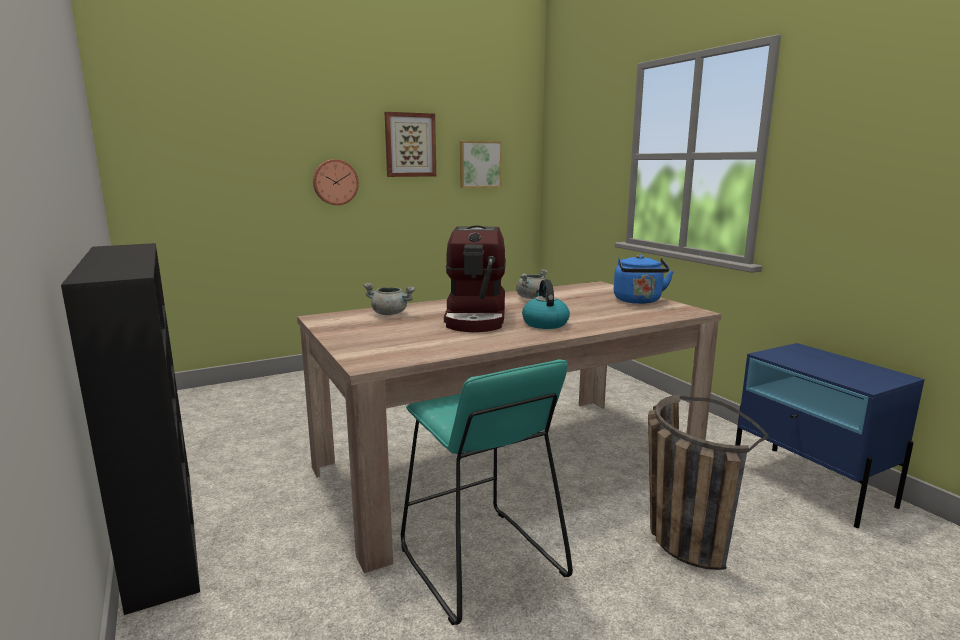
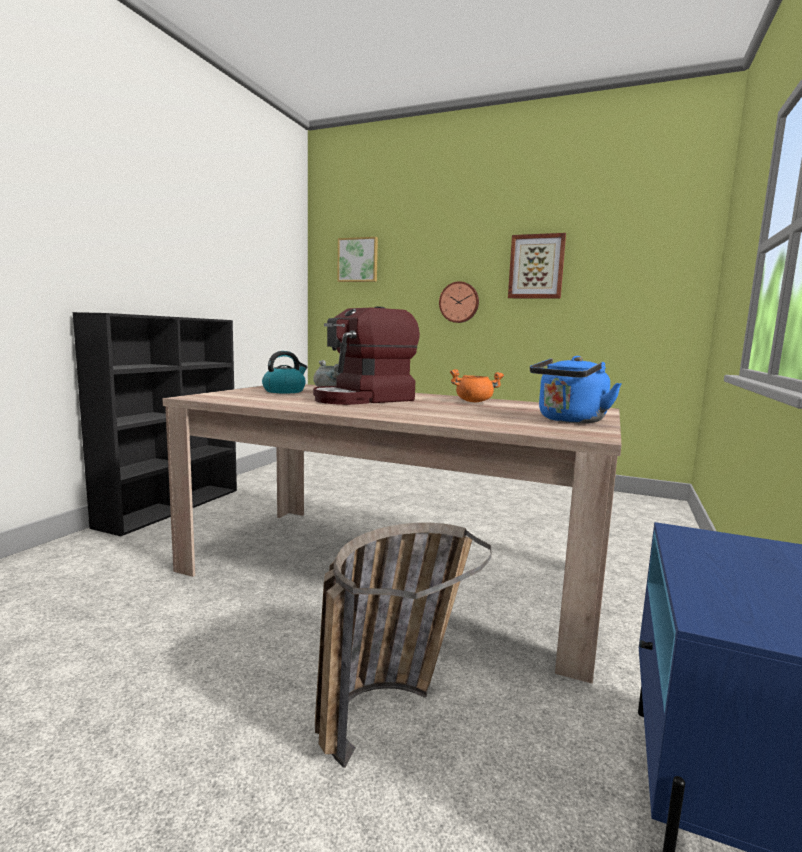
camera: 50 degrees right, 5 degrees down
turquoise stool [401,359,573,625] -> none
picture [460,141,502,188] -> picture moved to [337,237,378,282]
grey cooking pot [516,269,548,299] -> orange cooking pot [450,369,504,402]
kettle [522,279,570,329] -> kettle moved to [262,351,307,393]

